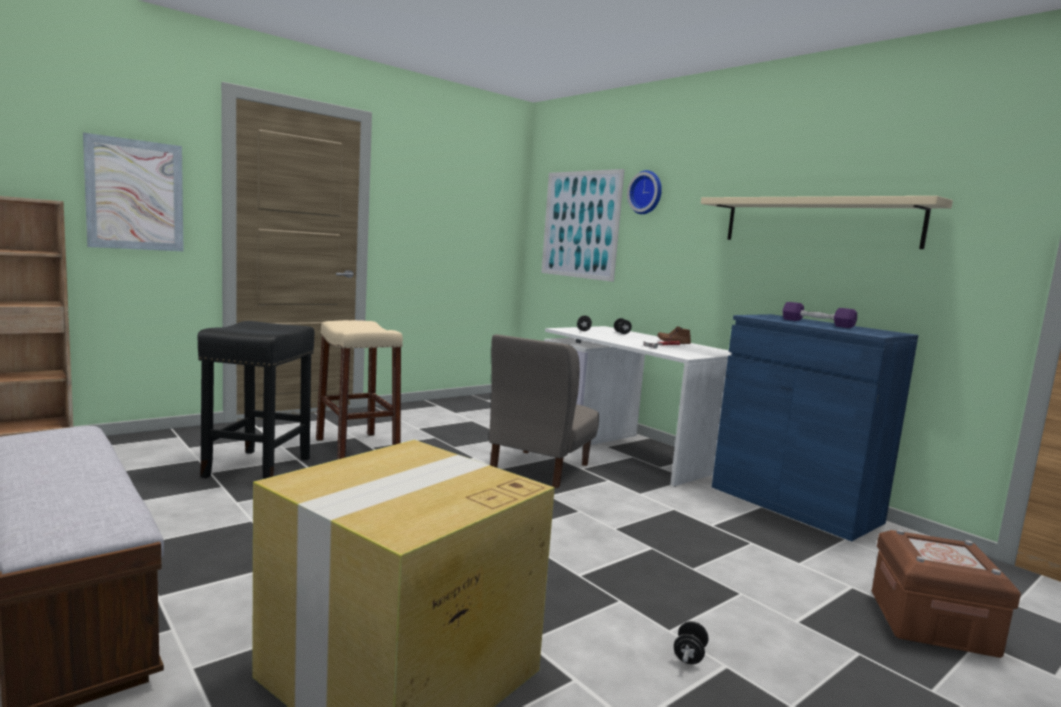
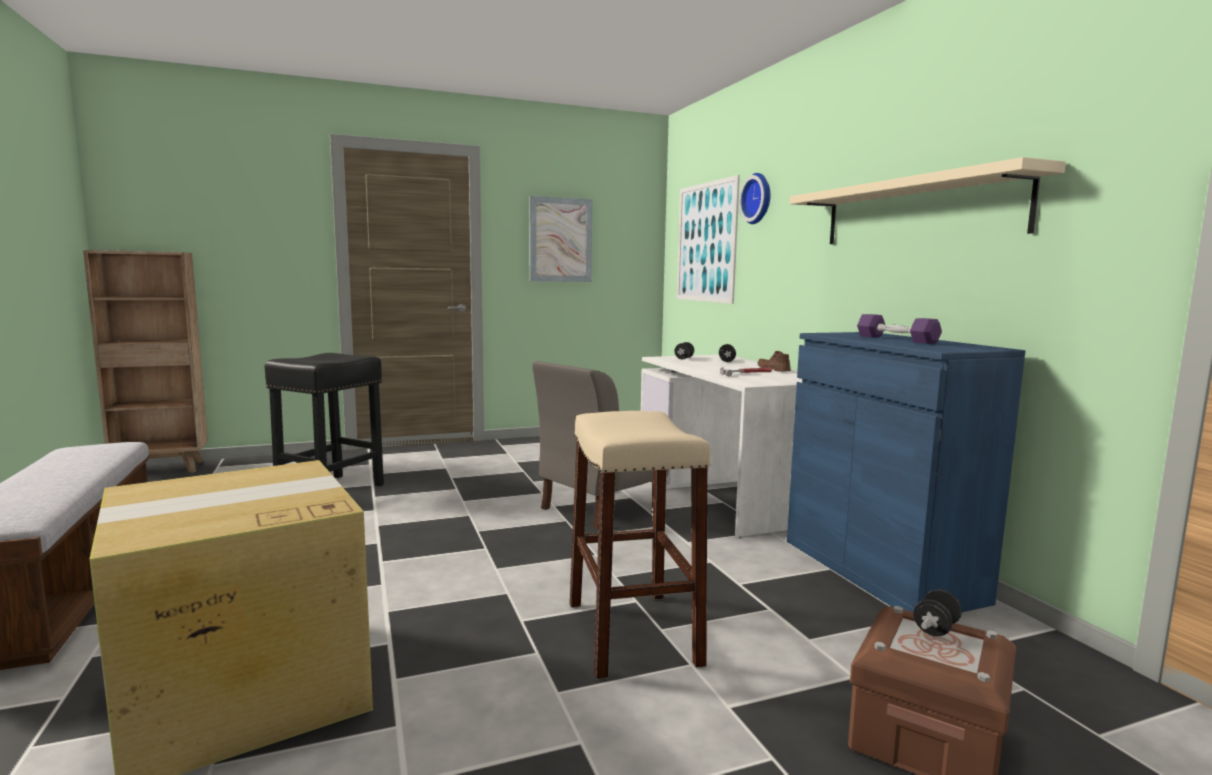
camera: 20 degrees right, 0 degrees up
picture [83,132,184,251] -> picture moved to [529,196,592,282]
beige stool [316,320,403,460] -> beige stool moved to [570,411,711,679]
black dumbbell [674,621,709,664] -> black dumbbell moved to [914,589,962,636]

